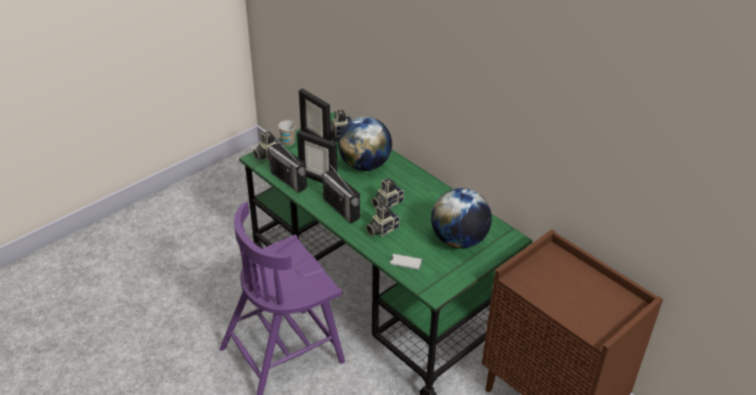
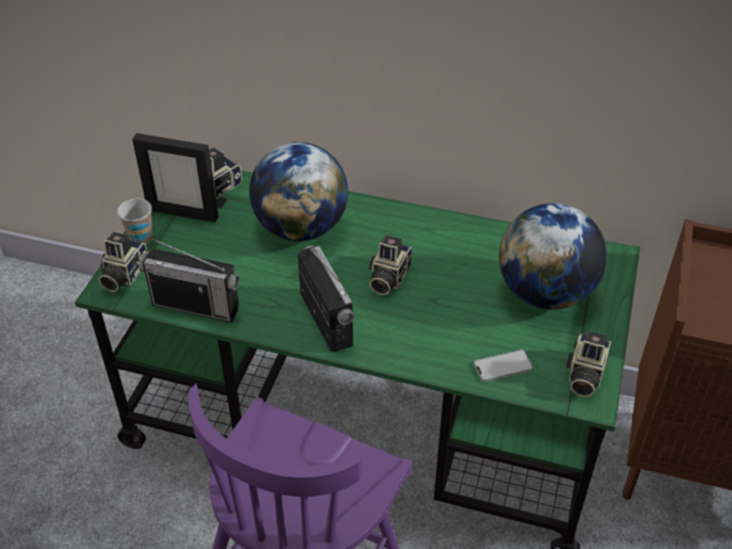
camera: 30 degrees left, 5 degrees up
picture frame [297,130,337,183] -> none
radio [321,163,360,224] -> radio turned 135 degrees counterclockwise [298,245,354,351]
camera [366,204,400,236] -> camera moved to [566,331,611,397]

